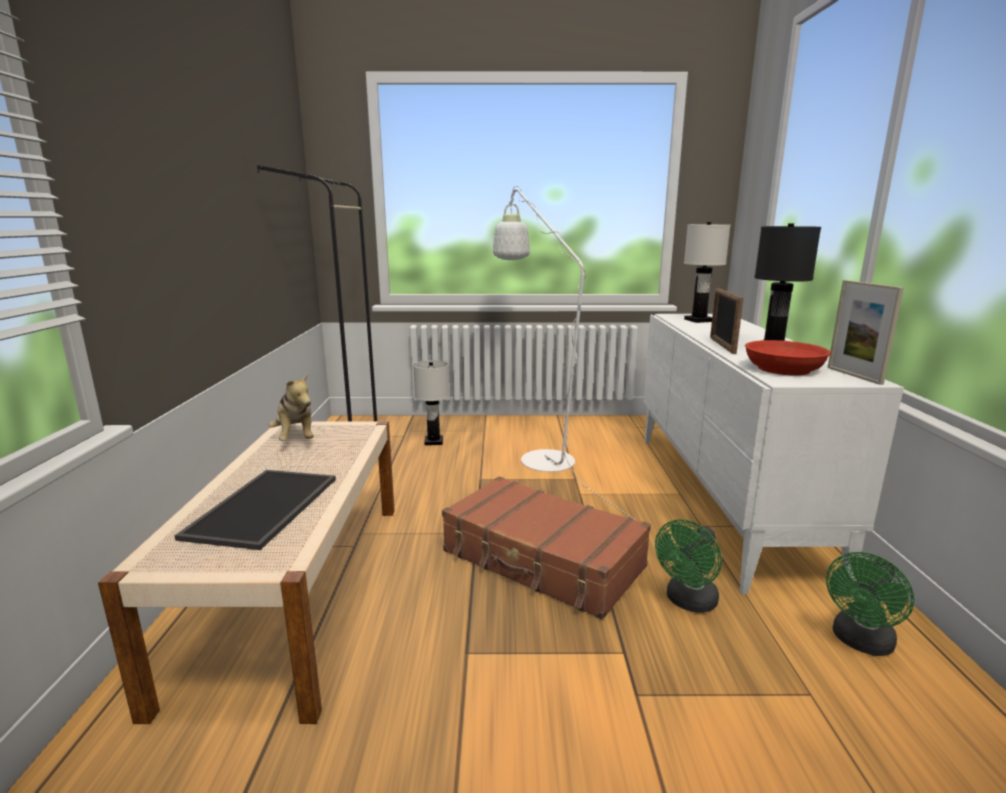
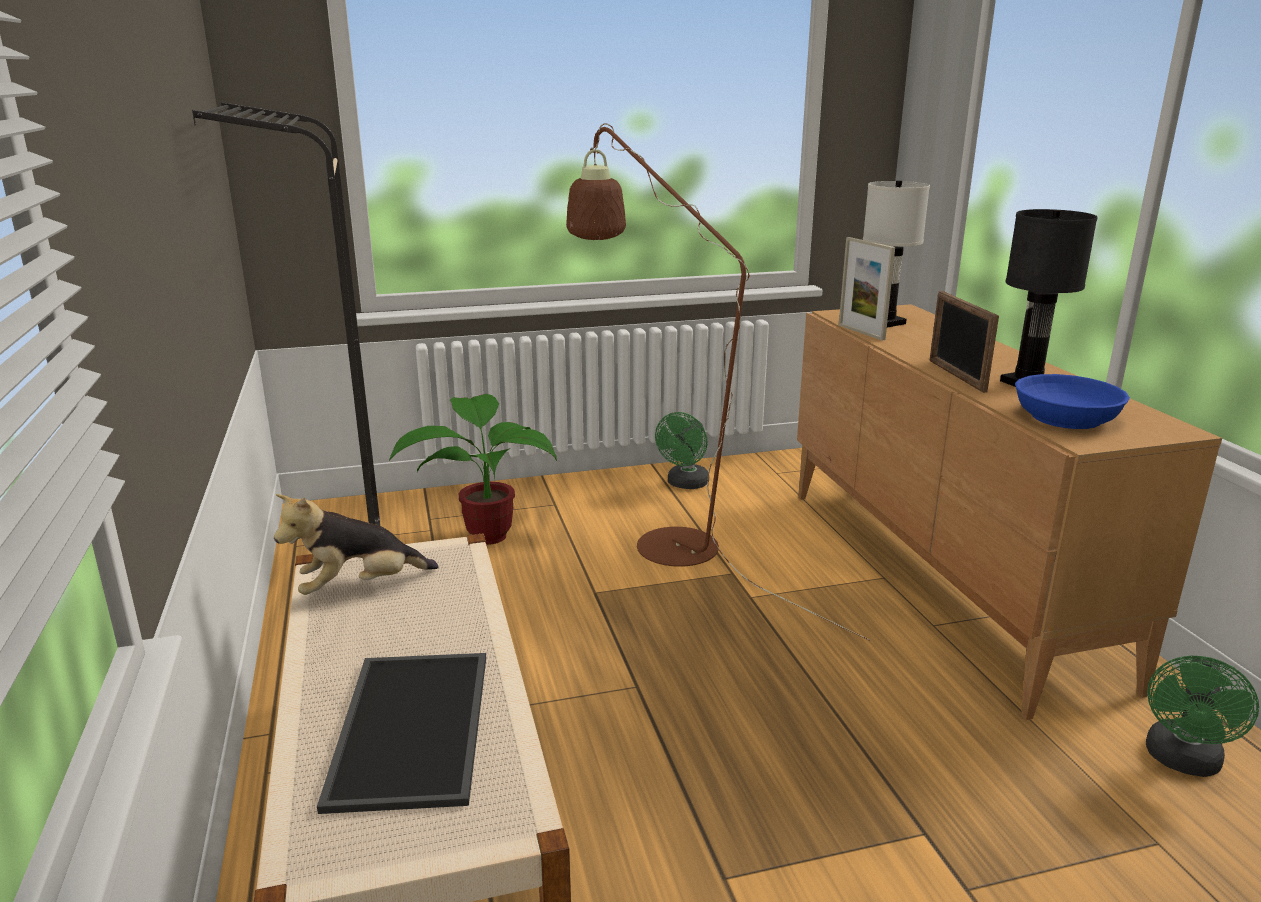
camera: 15 degrees left, 5 degrees up
plush toy [269,373,314,441] -> plush toy turned 105 degrees clockwise [274,494,439,595]
white table lamp [413,360,450,445] -> potted plant [389,394,557,545]
brown suitcase [442,476,651,619] -> none
white floor lamp [493,186,636,520] -> brown floor lamp [566,123,870,641]
white dresser [644,314,904,594] -> brown dresser [797,304,1222,720]
green fan [655,519,722,613] -> green fan moved to [655,412,708,489]
red bowl [745,340,831,376] -> blue bowl [1015,374,1130,429]
picture frame [827,280,904,385] -> picture frame moved to [839,237,895,340]

